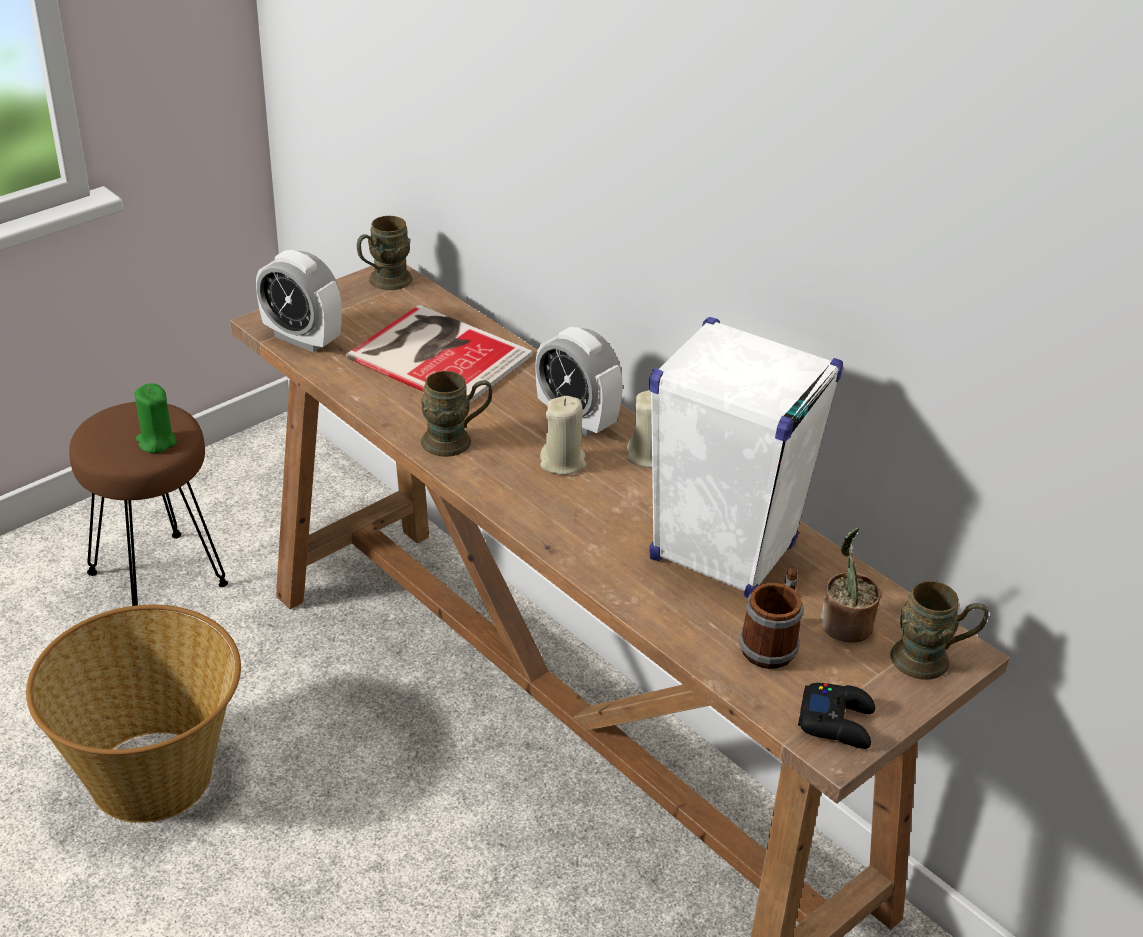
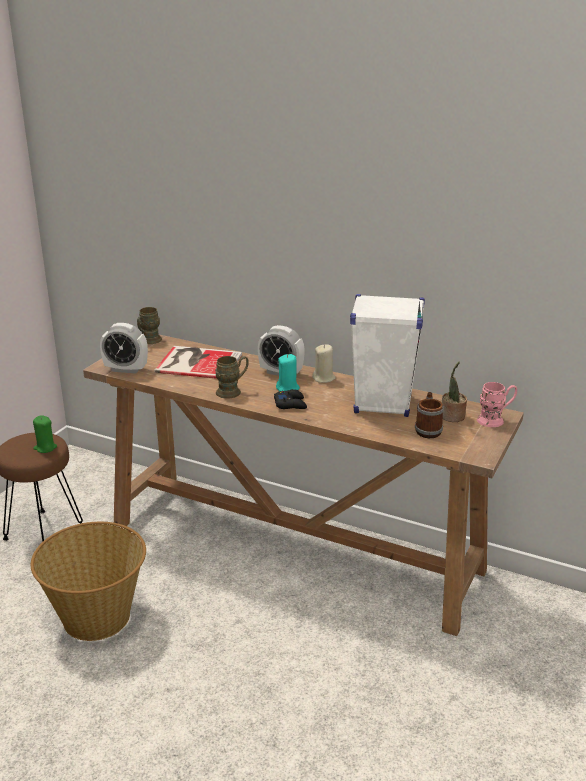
camera: 20 degrees left, 10 degrees down
beige candle [540,396,586,475] -> turquoise candle [276,354,300,392]
black game controller [798,683,875,749] -> black game controller moved to [274,389,307,409]
brown mug [890,581,988,680] -> pink mug [477,382,517,427]

